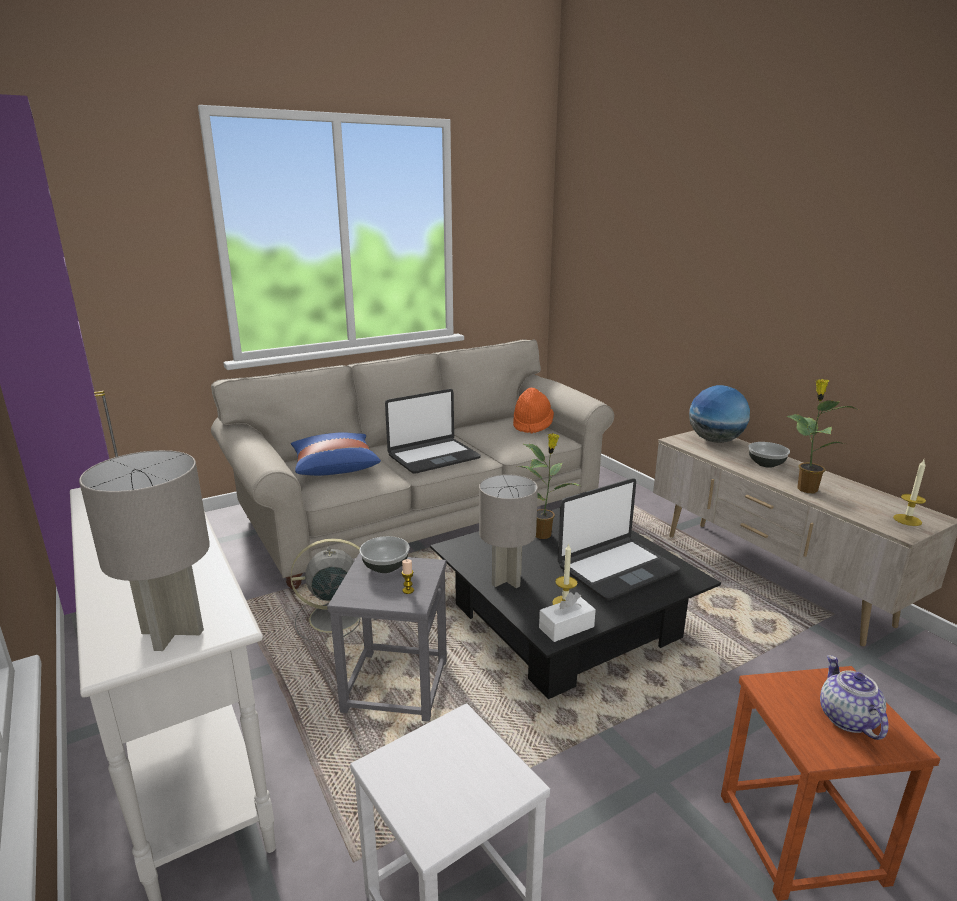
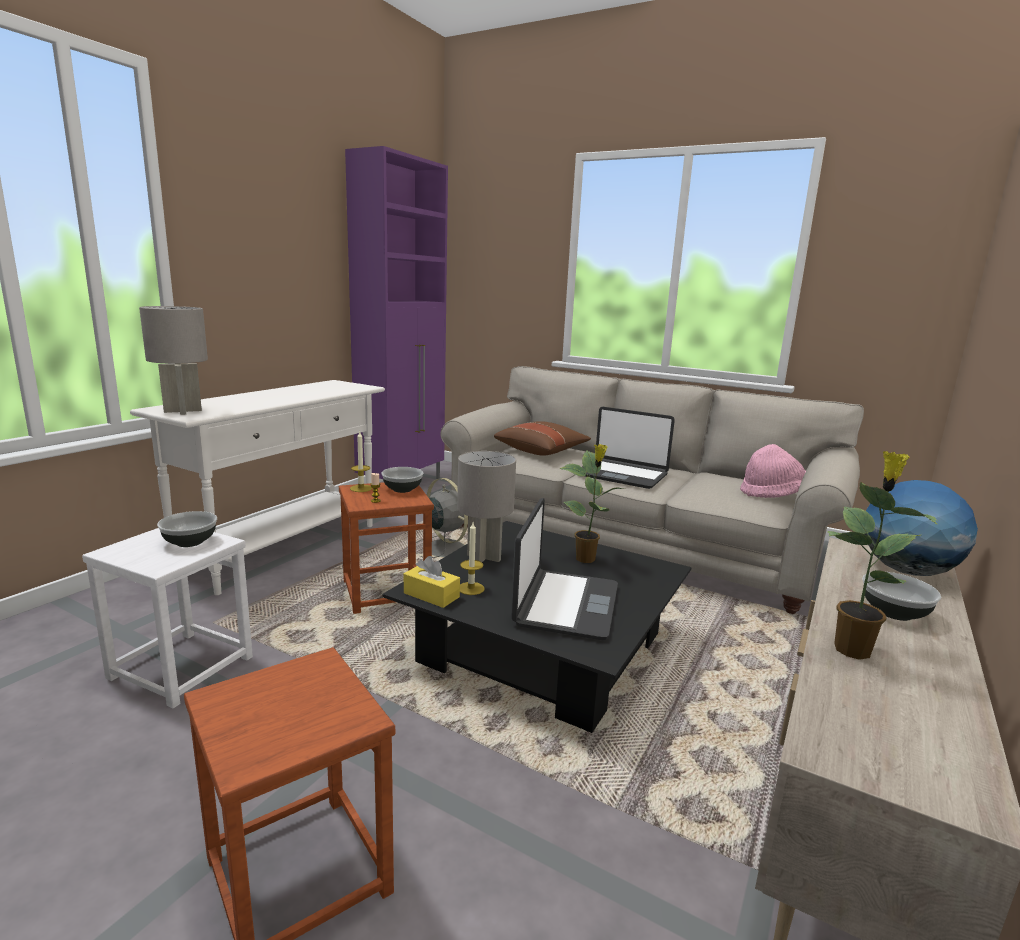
camera: 60 degrees right, 5 degrees down
blue pillow [291,432,381,476] -> brown pillow [494,421,591,455]
grey stool [327,553,447,722] -> brown stool [339,482,434,614]
orange hat [513,387,554,434] -> pink hat [740,444,806,498]
white tissue box [539,592,596,642] -> yellow tissue box [404,556,460,608]
laptop [557,478,680,600] -> laptop turned 105 degrees counterclockwise [511,498,618,640]
teapot [820,655,889,740] -> none
candle [893,460,926,526] -> candle moved to [350,432,372,492]
none -> bowl [157,511,217,547]

